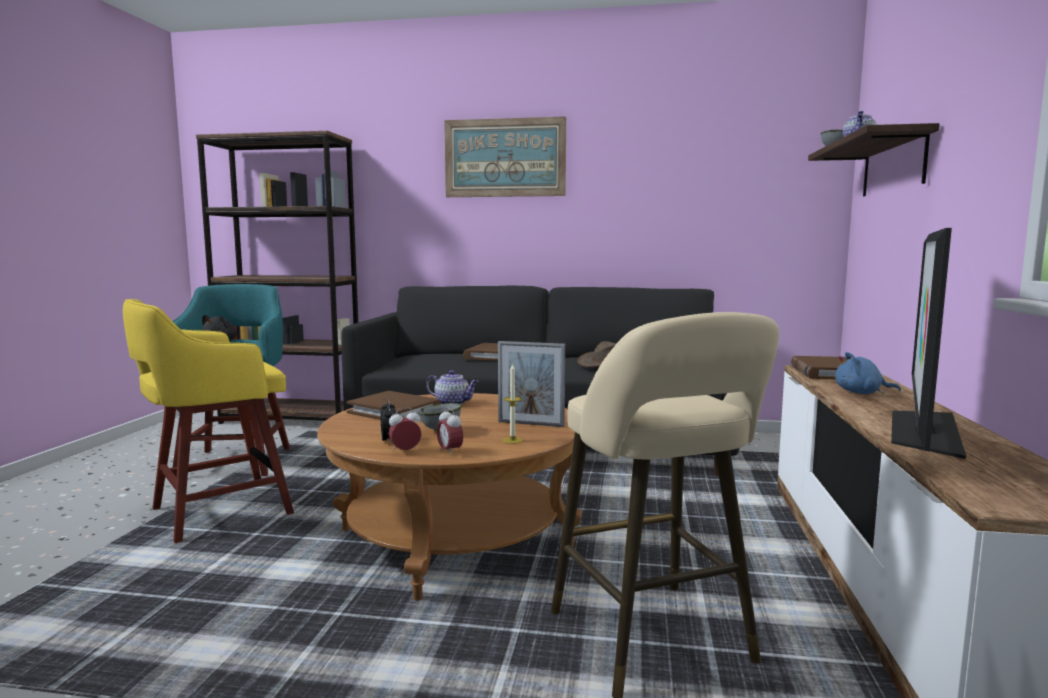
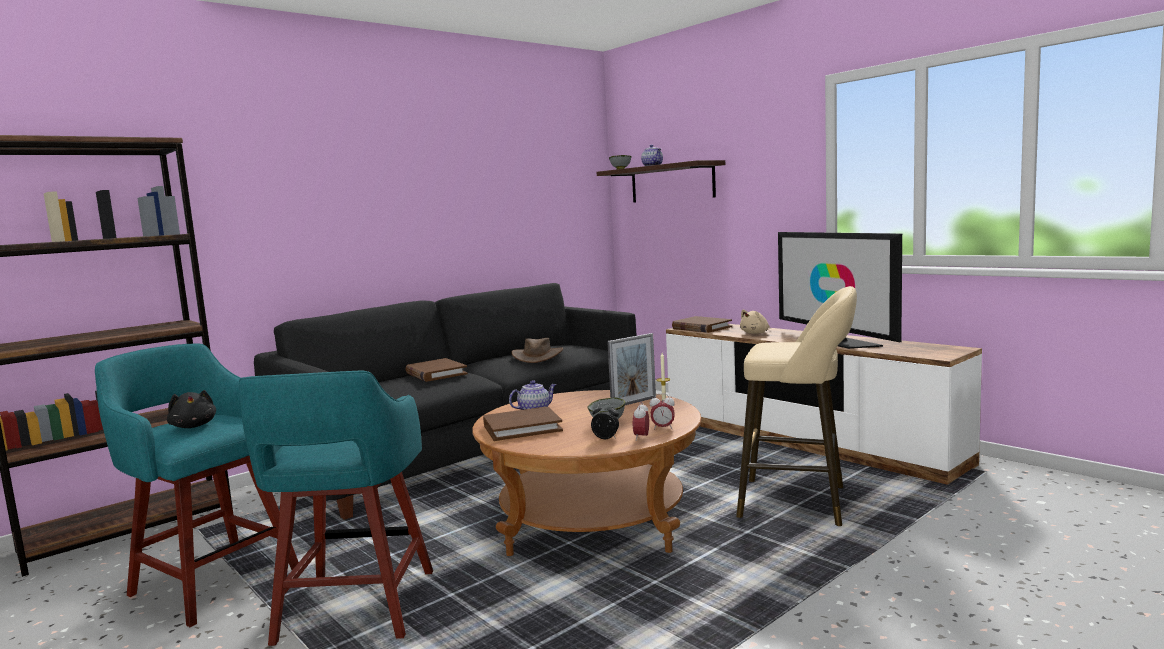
camera: 50 degrees left, 0 degrees up
yellow stool [123,299,294,543] -> turquoise stool [239,371,433,646]
picture [444,116,566,197] -> none
blue plush toy [835,352,901,394] -> beige plush toy [740,309,770,334]

